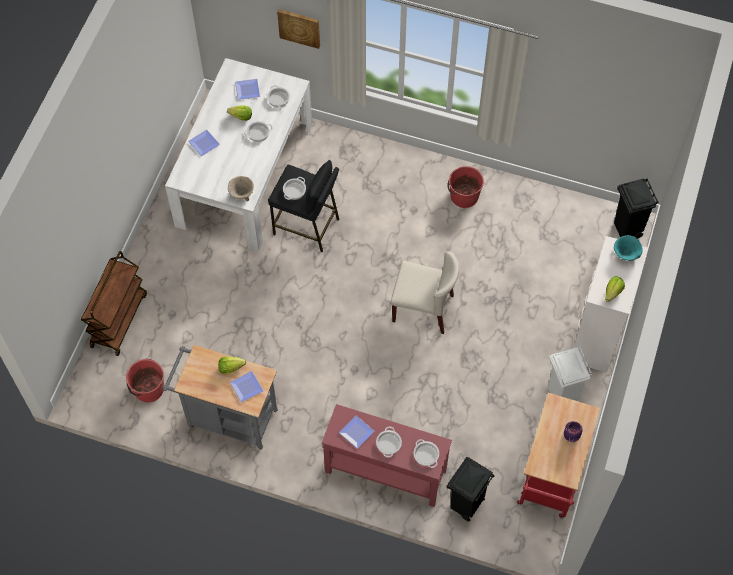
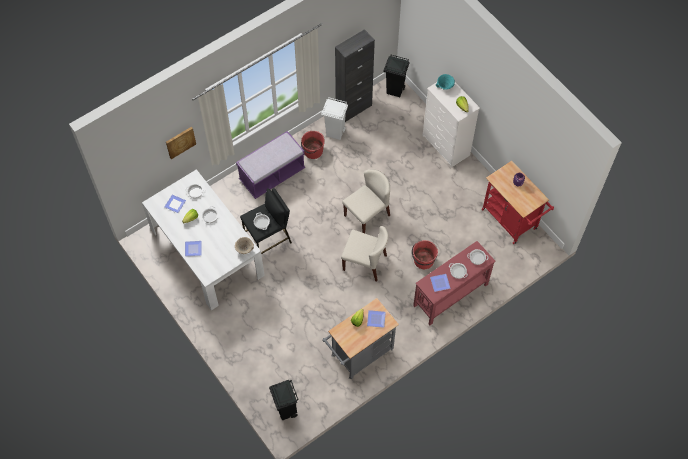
camera: 55 degrees left, 0 degrees up
brown cart [81,251,147,356] -> none
red bucket [126,359,164,402] -> red bucket moved to [412,240,438,269]
black trash can [446,457,494,521] -> black trash can moved to [269,380,299,420]
white trash can [548,347,592,402] -> white trash can moved to [321,97,348,140]
none -> purple bench [236,131,305,199]
none -> black cabinet [335,29,375,122]
none -> beige chair [341,226,389,282]

